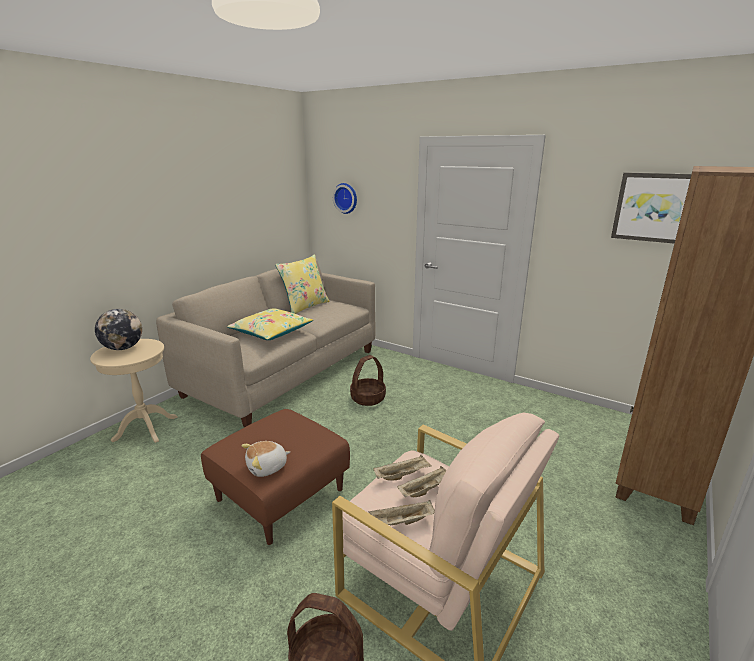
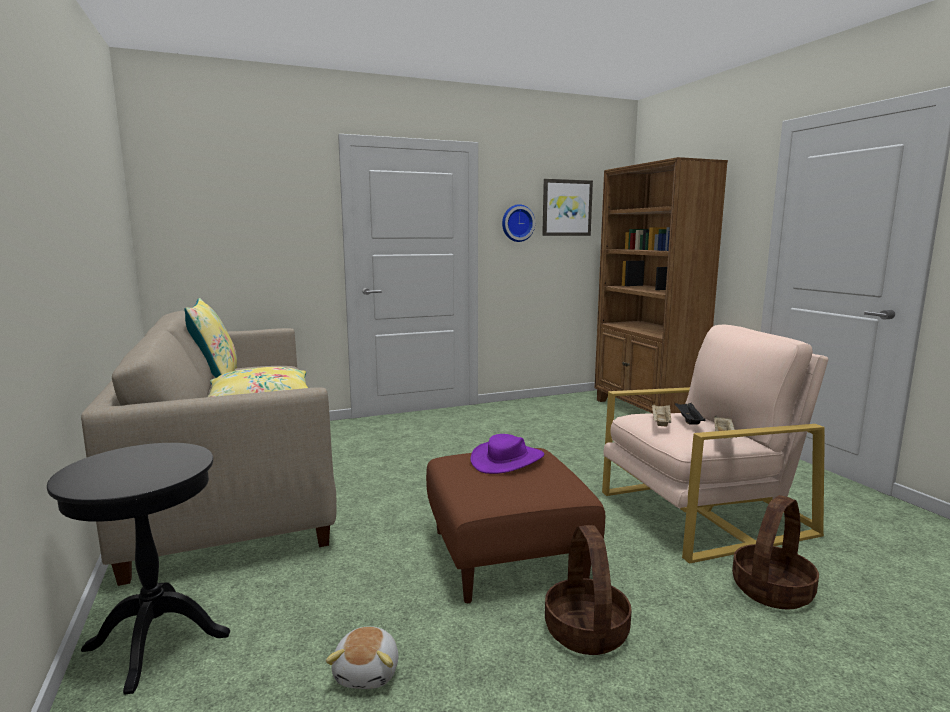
camera: 55 degrees left, 10 degrees down
beige side table [90,339,178,443] -> black side table [47,443,230,695]
globe [95,309,142,350] -> none
plush toy [241,441,290,477] -> plush toy moved to [326,626,398,689]
wall clock [333,183,357,214] -> wall clock moved to [502,204,535,242]
basket [350,355,386,406] -> basket moved to [545,525,632,655]
beige tray [398,466,447,497] -> black tray [675,403,706,425]
none -> purple hat [470,434,544,474]

